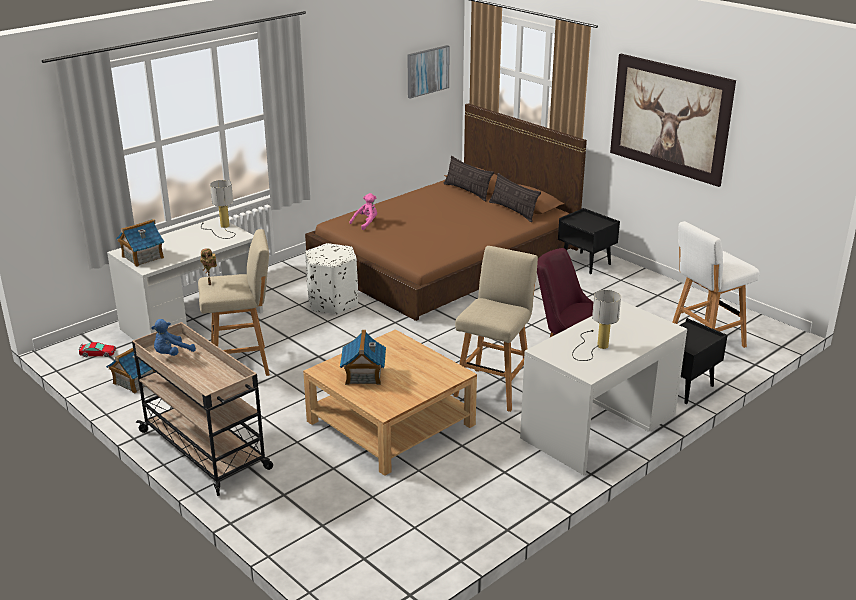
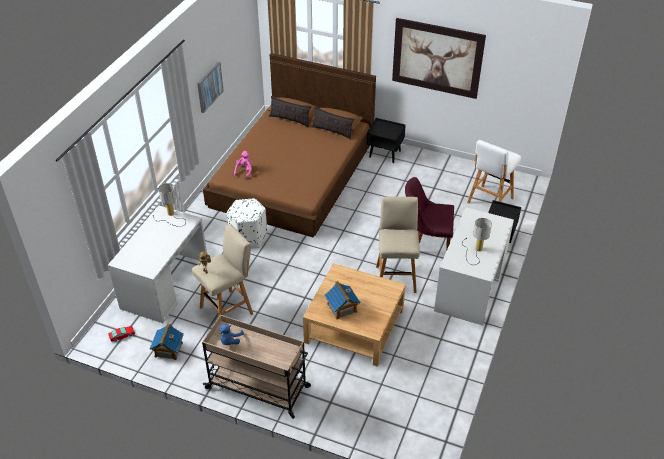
camera: 25 degrees left, 15 degrees up
toy house [116,219,164,267] -> none
picture [407,45,450,99] -> picture moved to [197,62,223,113]

